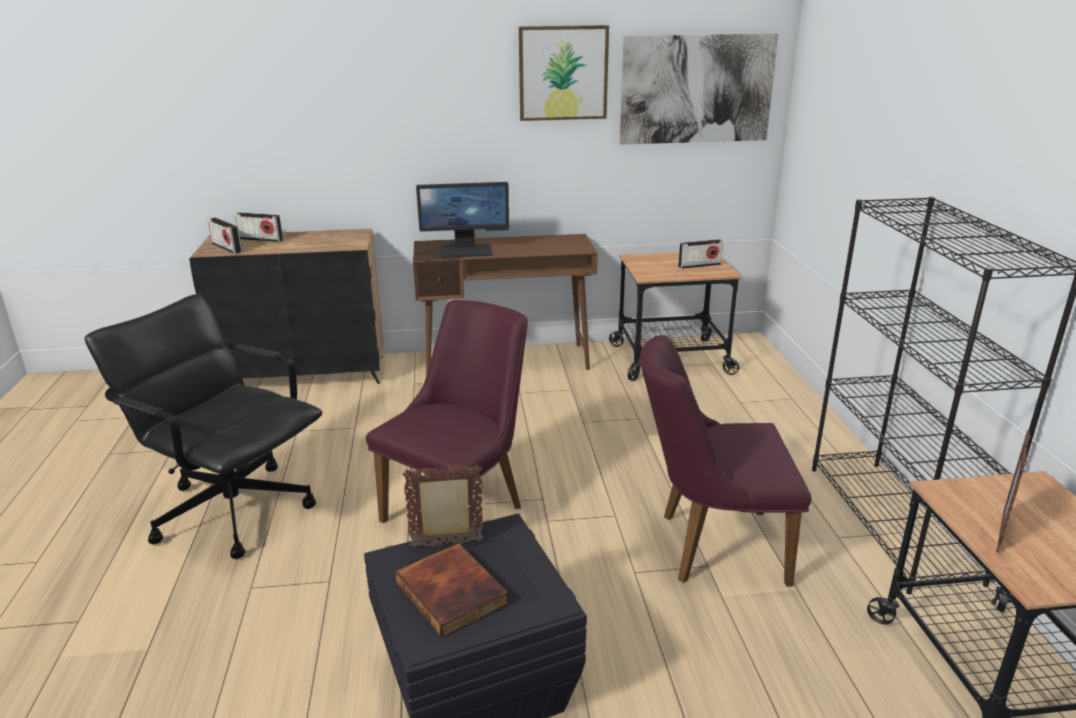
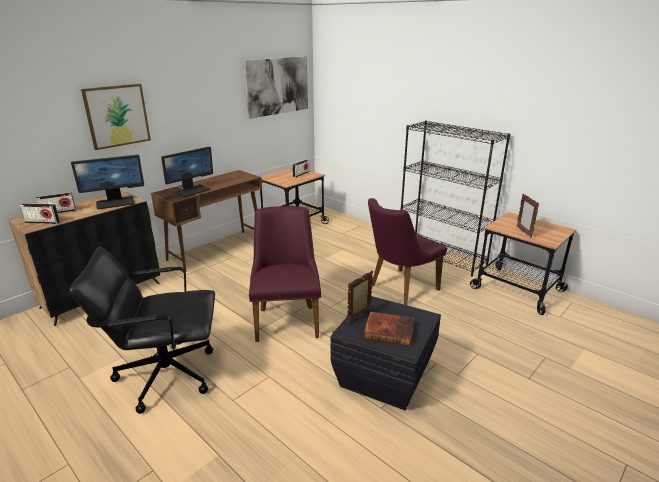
camera: 40 degrees left, 0 degrees up
picture [519,25,609,121] -> picture moved to [81,84,151,150]
none -> monitor [71,155,144,210]

